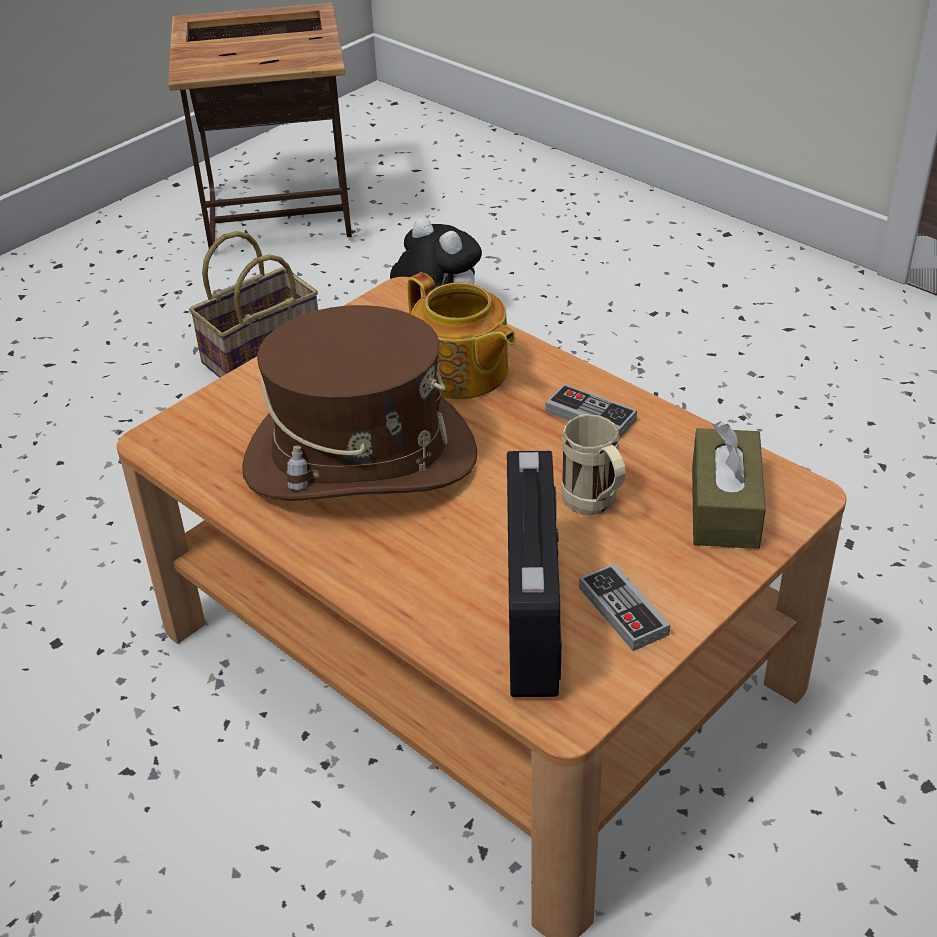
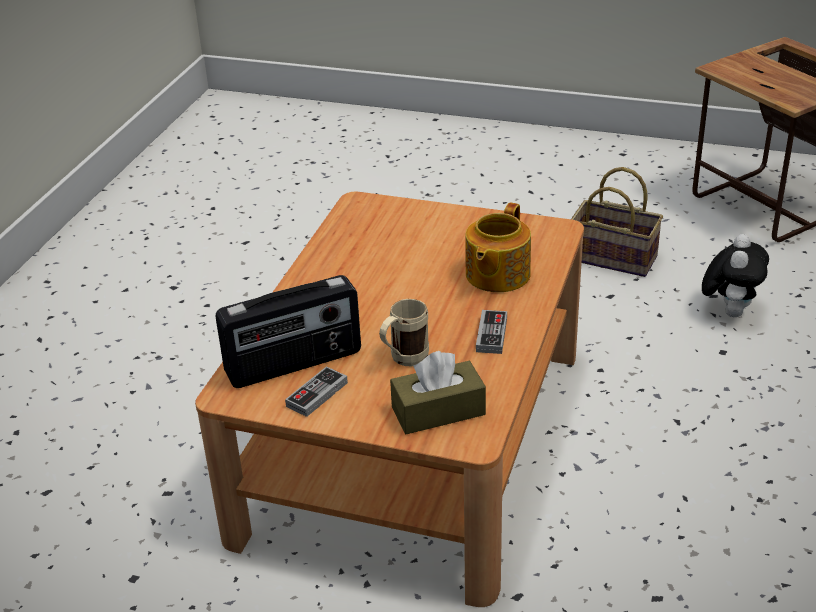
camera: 65 degrees right, 5 degrees down
brown hat [242,305,477,501] -> none

